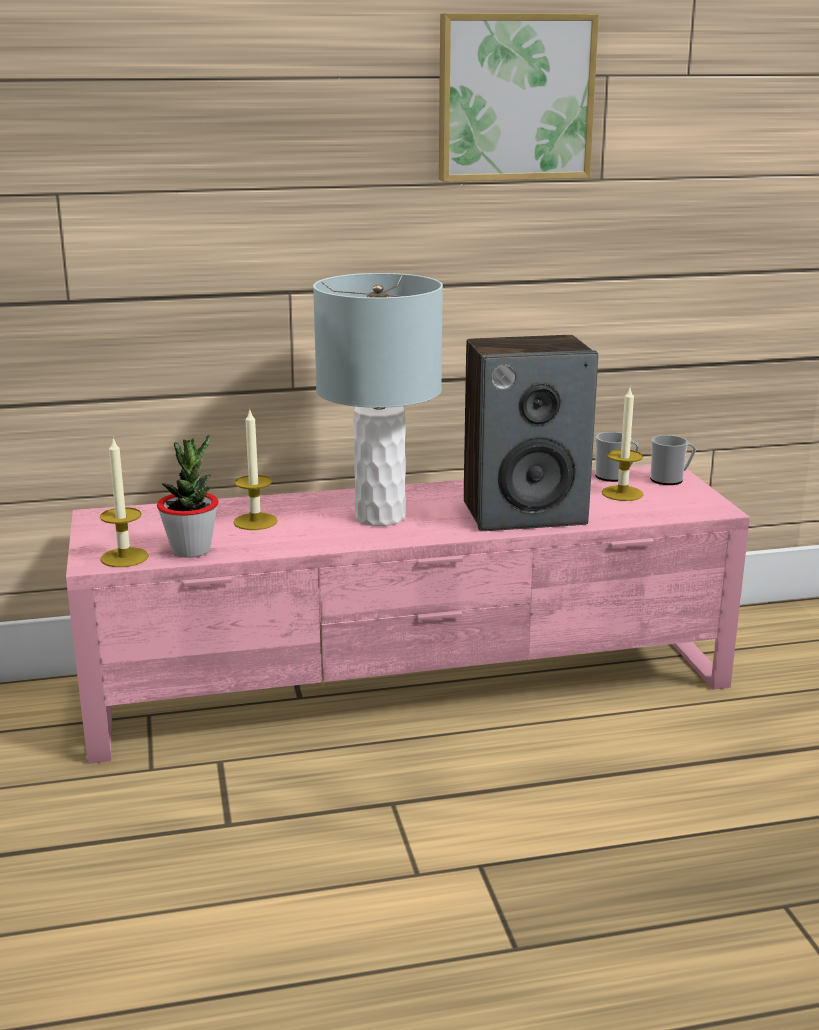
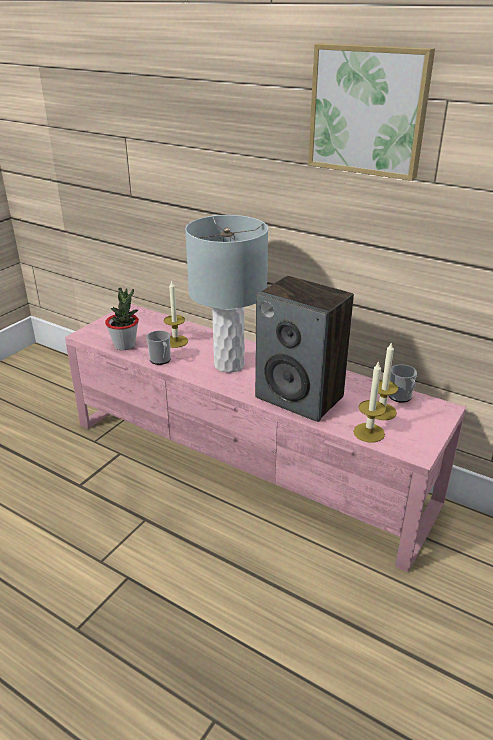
camera: 45 degrees right, 10 degrees up
candle [100,438,149,567] -> candle moved to [353,361,386,443]
mug [650,435,696,485] -> mug moved to [146,330,171,365]

